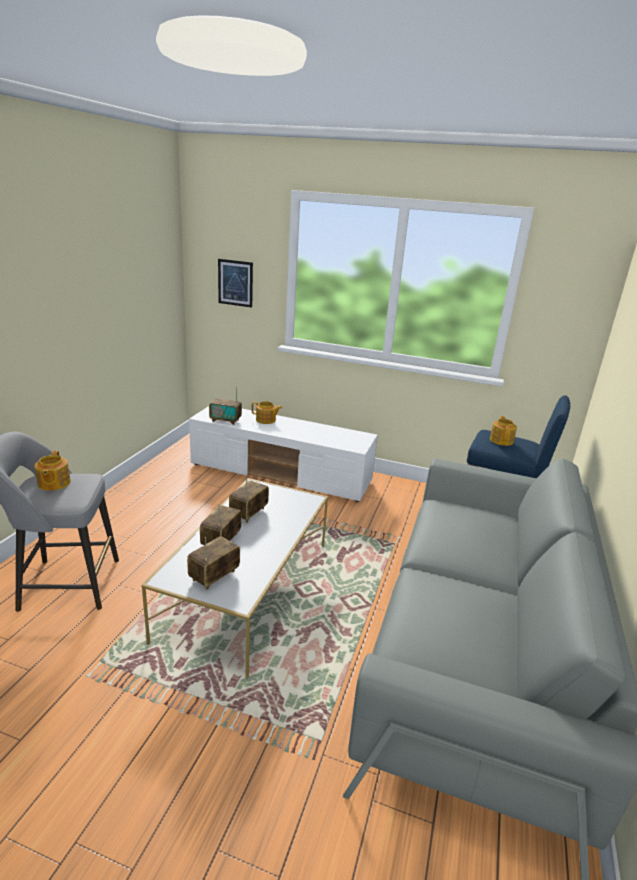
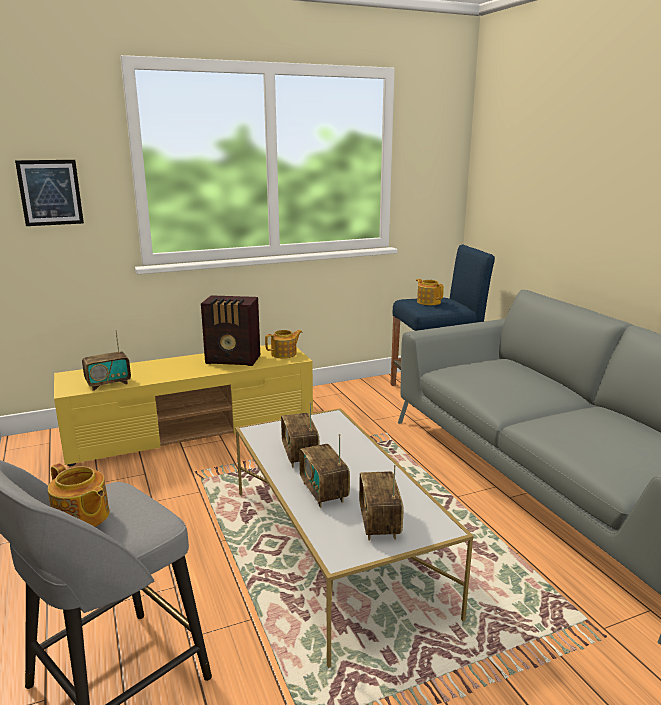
camera: 40 degrees left, 5 degrees down
white tv stand [189,406,378,502] -> yellow tv stand [54,345,313,466]
teapot [252,401,282,424] -> teapot moved to [265,330,302,358]
none -> radio [201,295,260,366]

